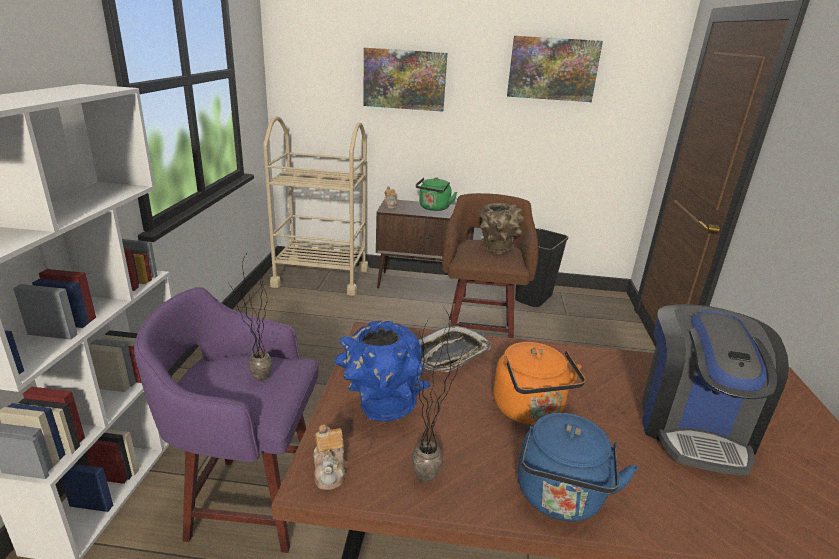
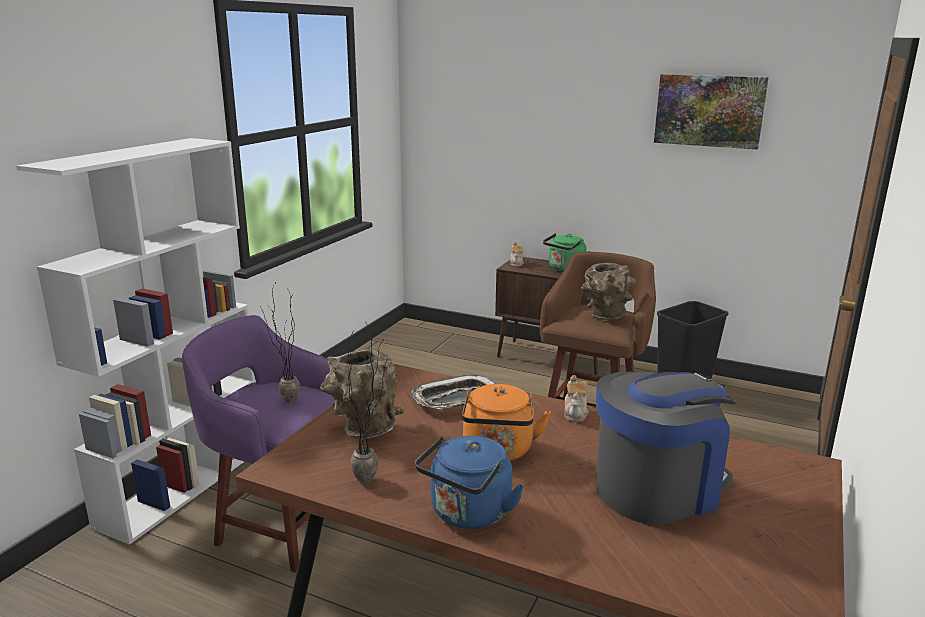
camera: 20 degrees right, 5 degrees down
beige cart [263,116,369,296] -> none
teapot [314,424,347,490] -> teapot moved to [564,375,589,422]
blue vase [334,320,430,422] -> brown vase [320,348,404,438]
picture [363,48,447,112] -> none
coffee machine [642,304,789,475] -> coffee machine turned 150 degrees counterclockwise [596,372,737,525]

